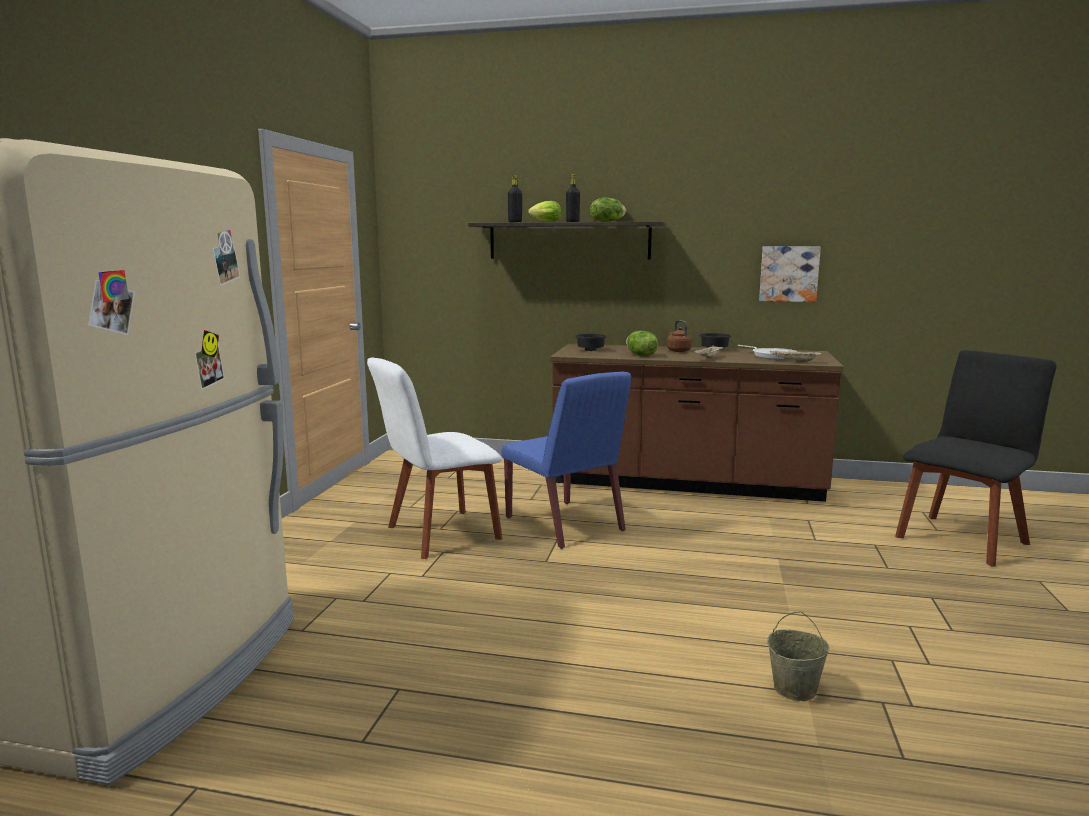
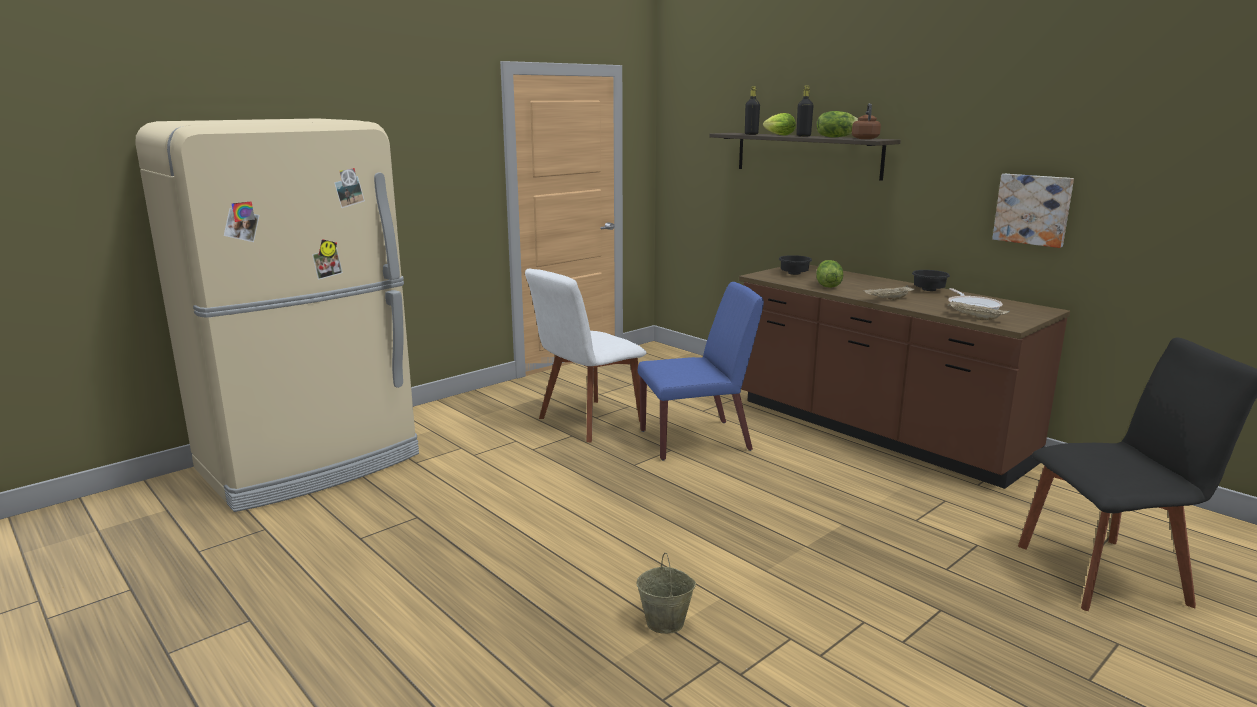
camera: 35 degrees right, 5 degrees up
white chair [367,357,503,559] -> white chair turned 45 degrees counterclockwise [525,269,647,442]
blue chair [501,372,631,549] -> blue chair turned 105 degrees counterclockwise [638,282,764,460]
brown kettle [667,320,692,352] -> brown kettle moved to [852,103,881,139]

